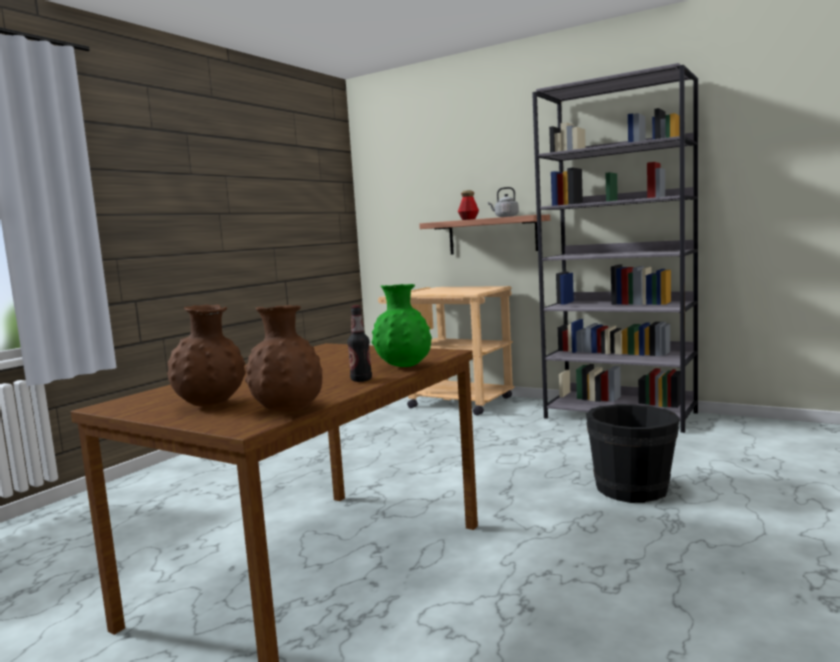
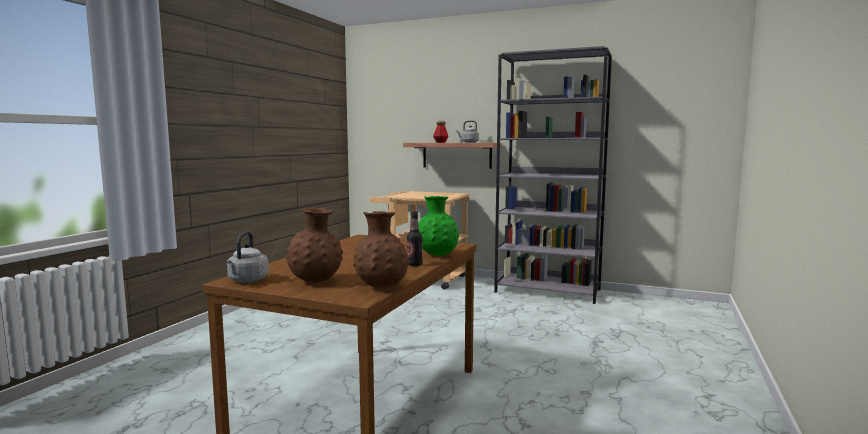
camera: 10 degrees left, 0 degrees up
black bucket [586,404,680,503] -> none
none -> grey kettle [227,231,269,283]

